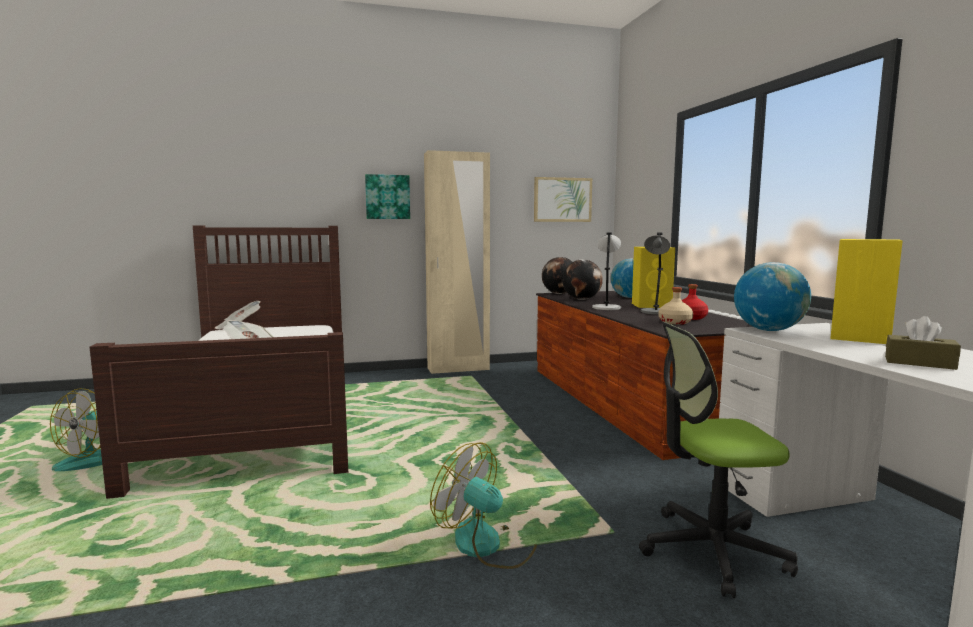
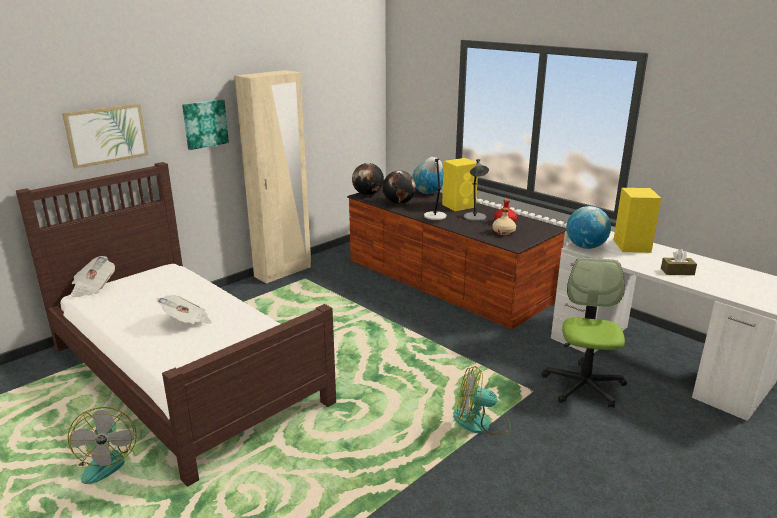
camera: 30 degrees left, 15 degrees up
picture [534,177,592,222] -> picture moved to [62,103,148,169]
office chair [639,322,798,598] -> office chair turned 135 degrees clockwise [542,257,627,408]

